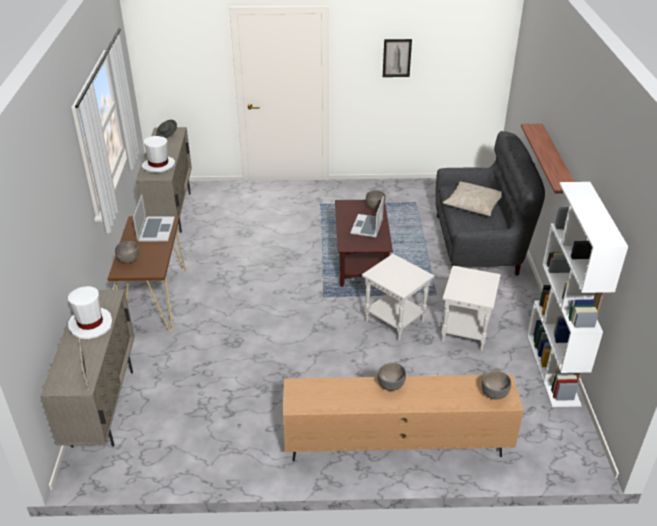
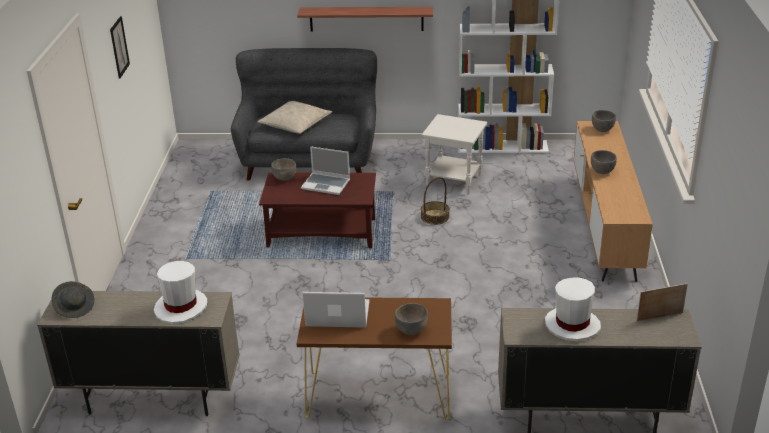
camera: 85 degrees left, 5 degrees down
white side table [362,254,434,341] -> basket [421,177,450,225]

